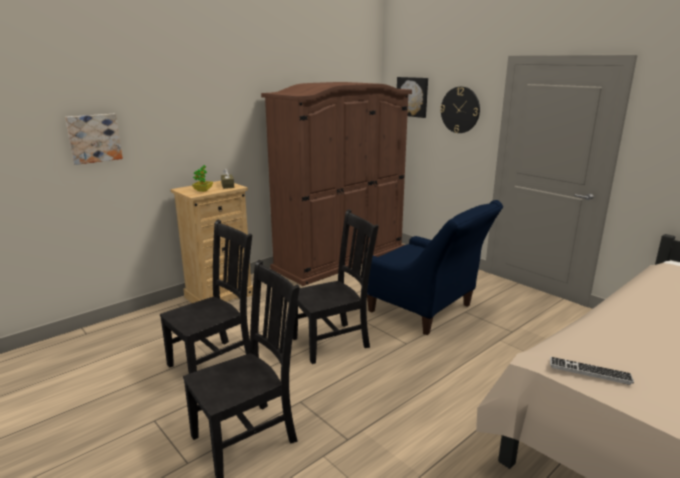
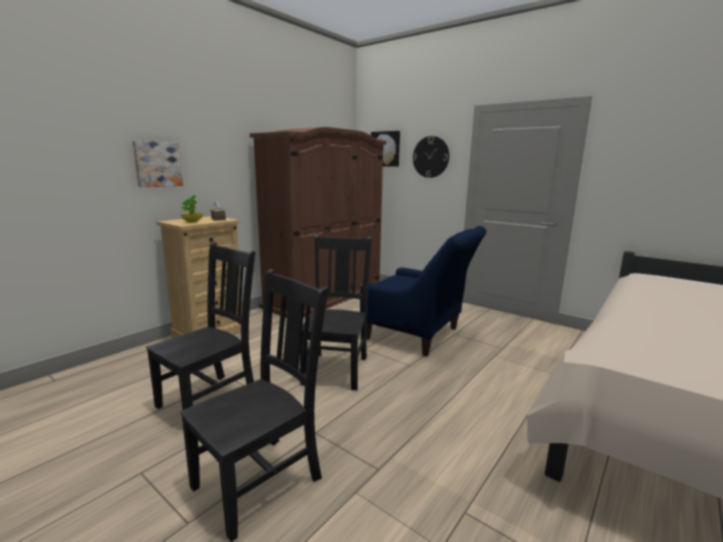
camera: 10 degrees left, 5 degrees down
picture [65,114,123,165] -> picture moved to [133,141,183,187]
black chair [292,209,379,364] -> black chair turned 45 degrees counterclockwise [300,234,372,391]
keyboard [550,357,634,385] -> none

